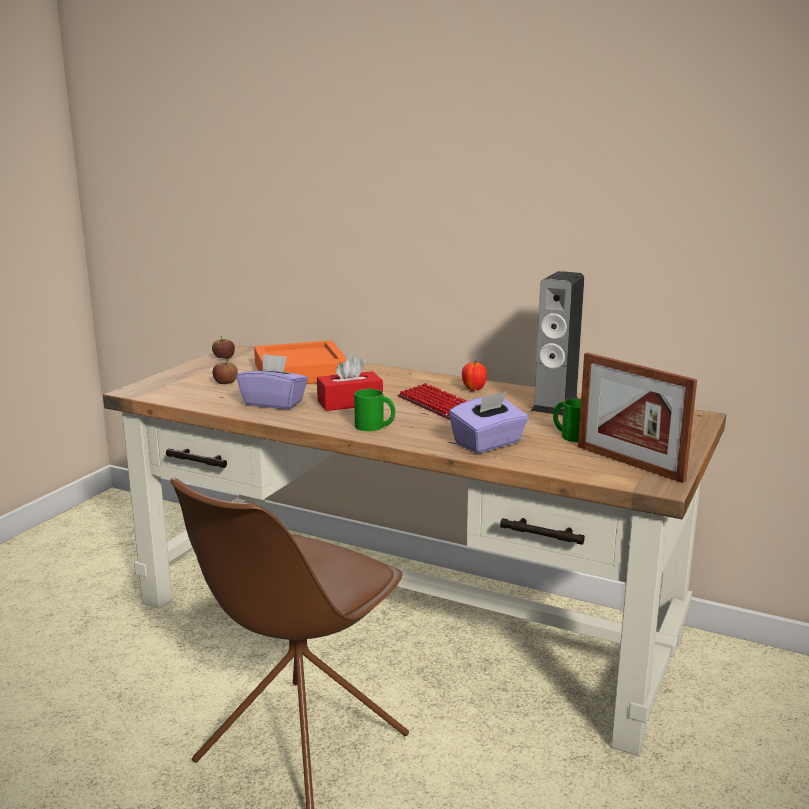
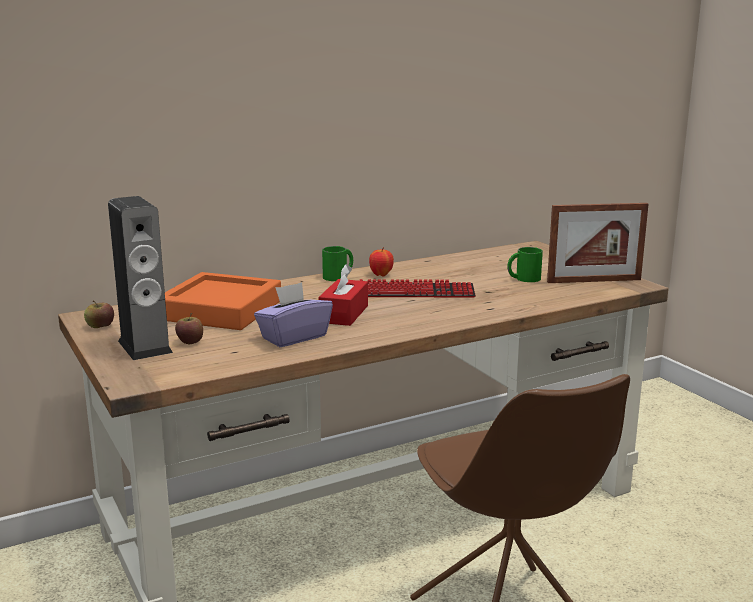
camera: 55 degrees left, 0 degrees up
green mug [354,389,395,431] -> green mug moved to [322,246,353,281]
purple tissue box [449,391,529,454] -> none
speaker [531,271,584,416] -> speaker moved to [108,196,173,360]

